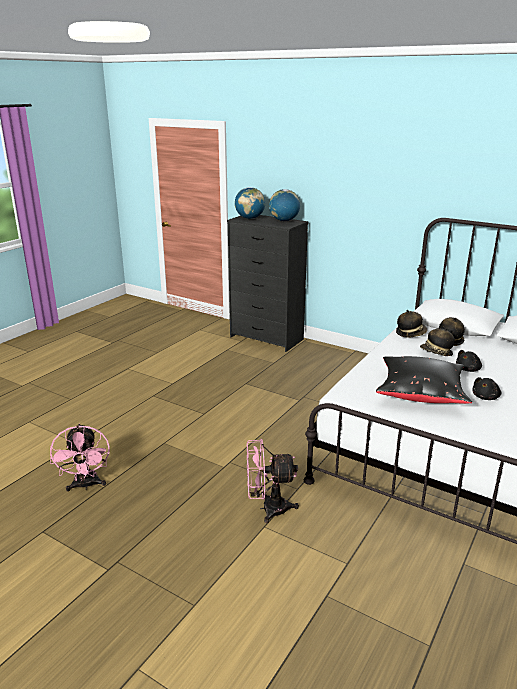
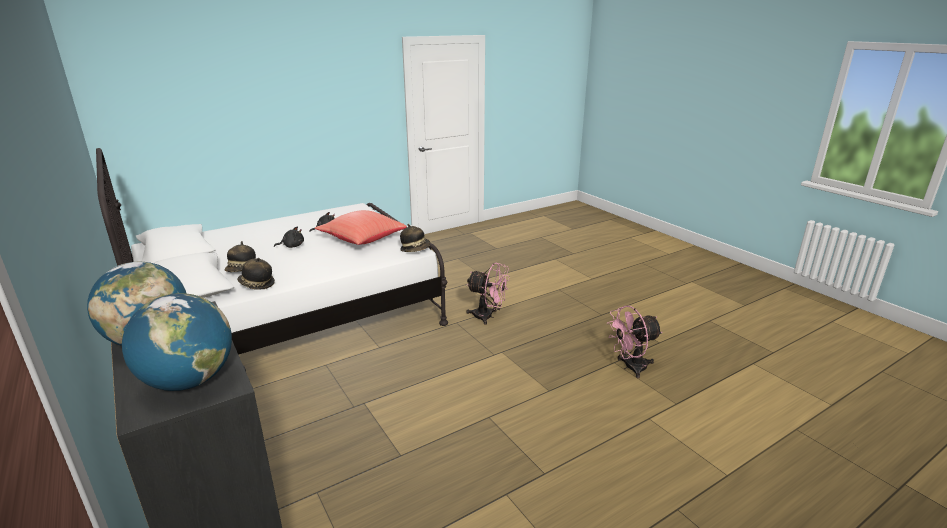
camera: 155 degrees left, 0 degrees up
pink fan [50,424,110,492] -> pink fan turned 120 degrees counterclockwise [607,306,663,379]
black pillow [376,356,472,404] -> red pillow [315,210,407,245]
hat [420,327,455,356] -> hat moved to [400,224,430,252]

